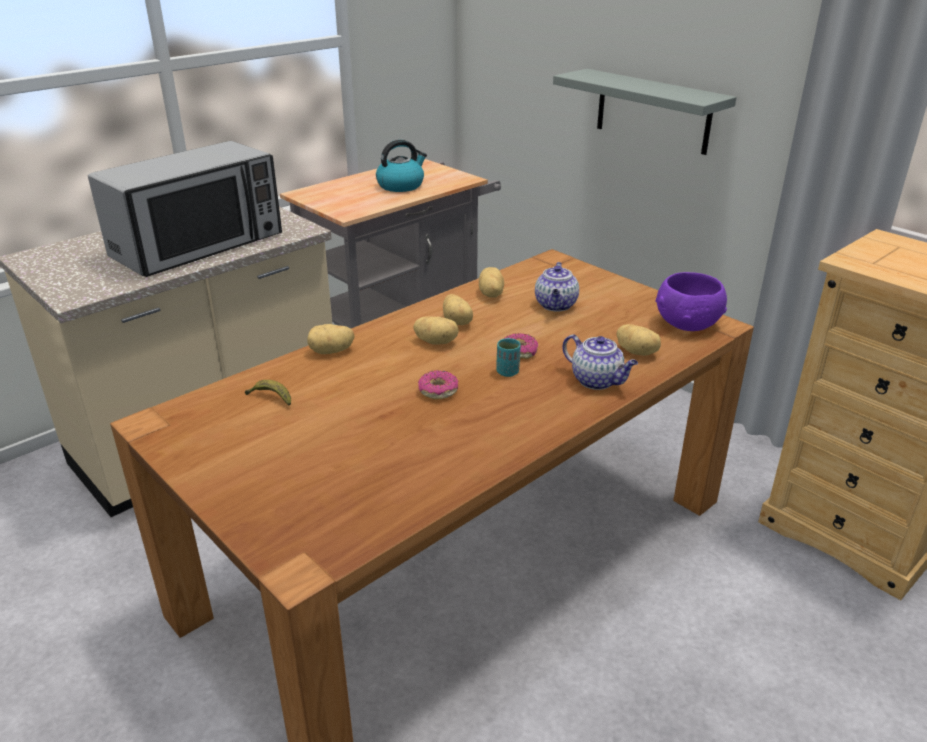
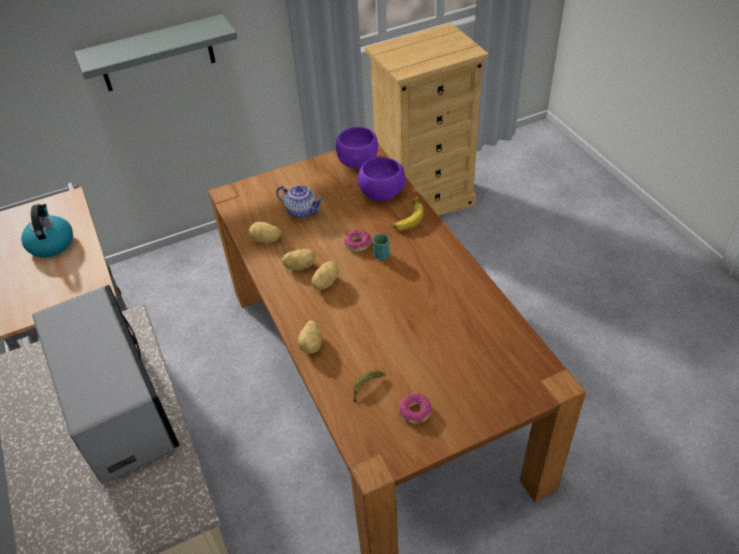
camera: 70 degrees left, 15 degrees up
donut [418,370,459,399] -> donut moved to [399,394,431,423]
teapot [562,334,638,390] -> banana [393,196,424,231]
potato [616,324,661,356] -> purple bowl [357,157,406,201]

